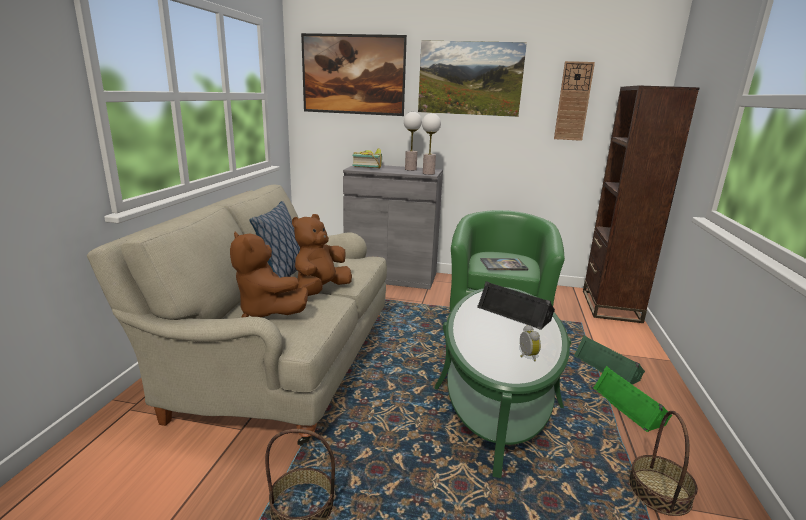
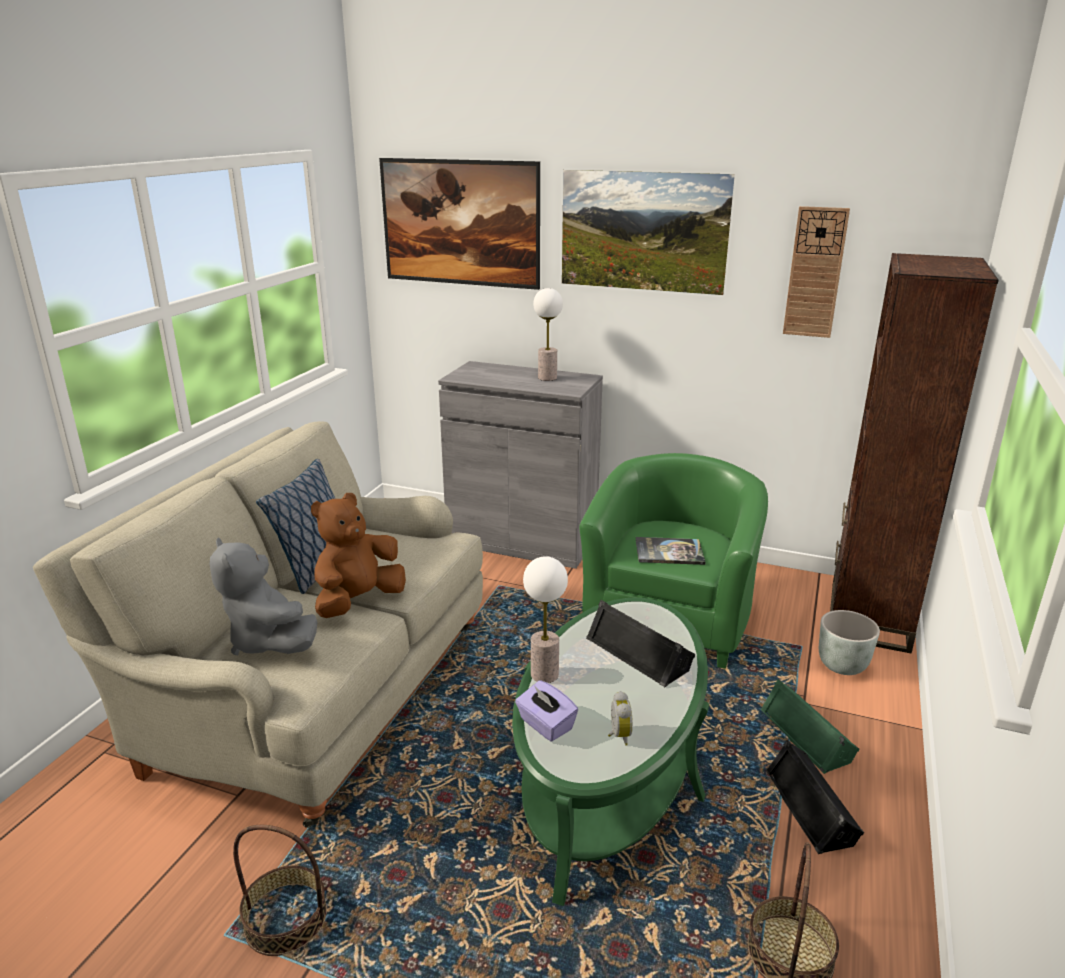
camera: 10 degrees right, 5 degrees up
brown plush toy [230,232,308,318] -> grey plush toy [210,537,318,655]
book [353,148,382,169] -> none
table lamp [422,113,441,175] -> table lamp moved to [523,556,568,683]
green speaker [593,366,672,432] -> black speaker [766,740,864,854]
none -> purple tissue box [515,680,578,742]
none -> grey planter [819,610,880,675]

